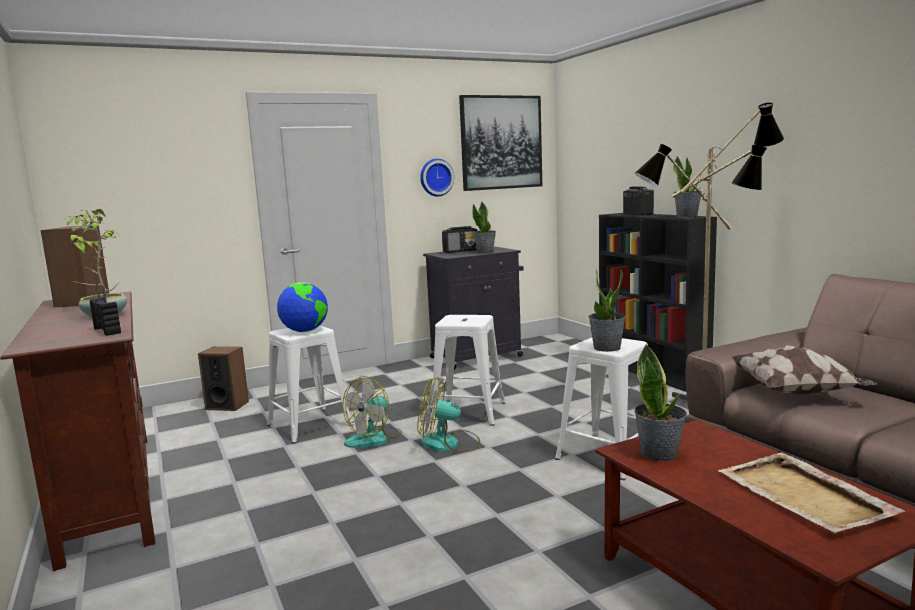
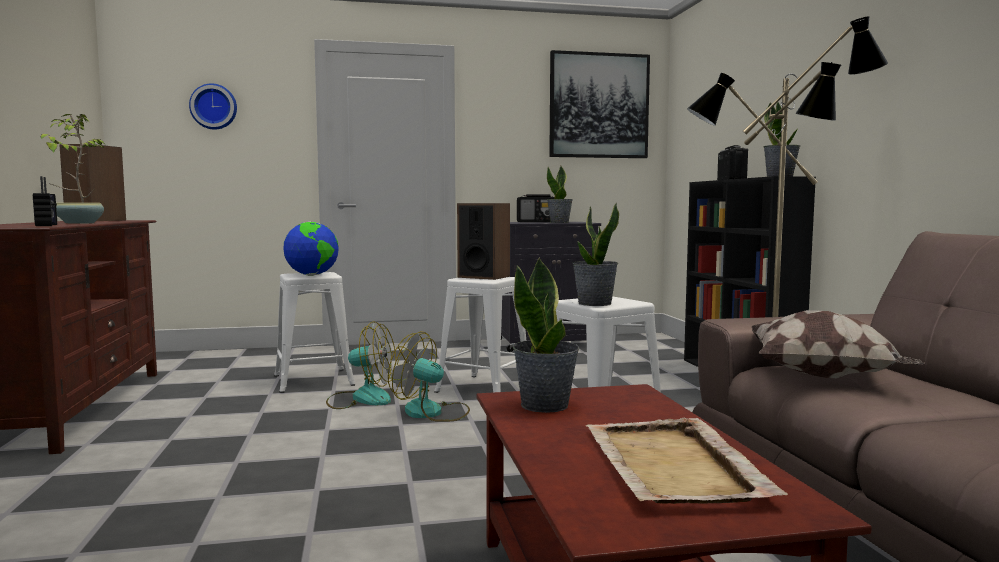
camera: 15 degrees right, 5 degrees down
speaker [198,347,249,411] -> speaker moved to [457,203,510,280]
fan [343,376,402,448] -> fan turned 135 degrees counterclockwise [326,321,396,409]
wall clock [420,159,454,196] -> wall clock moved to [189,83,237,130]

